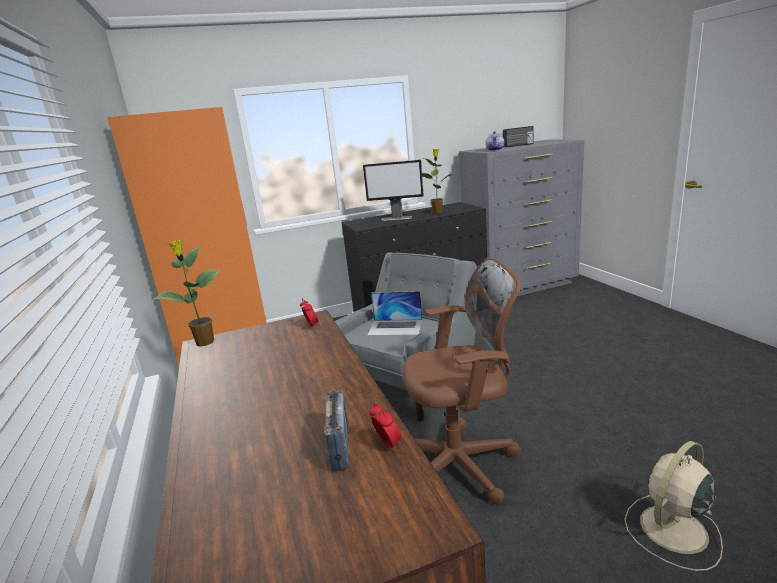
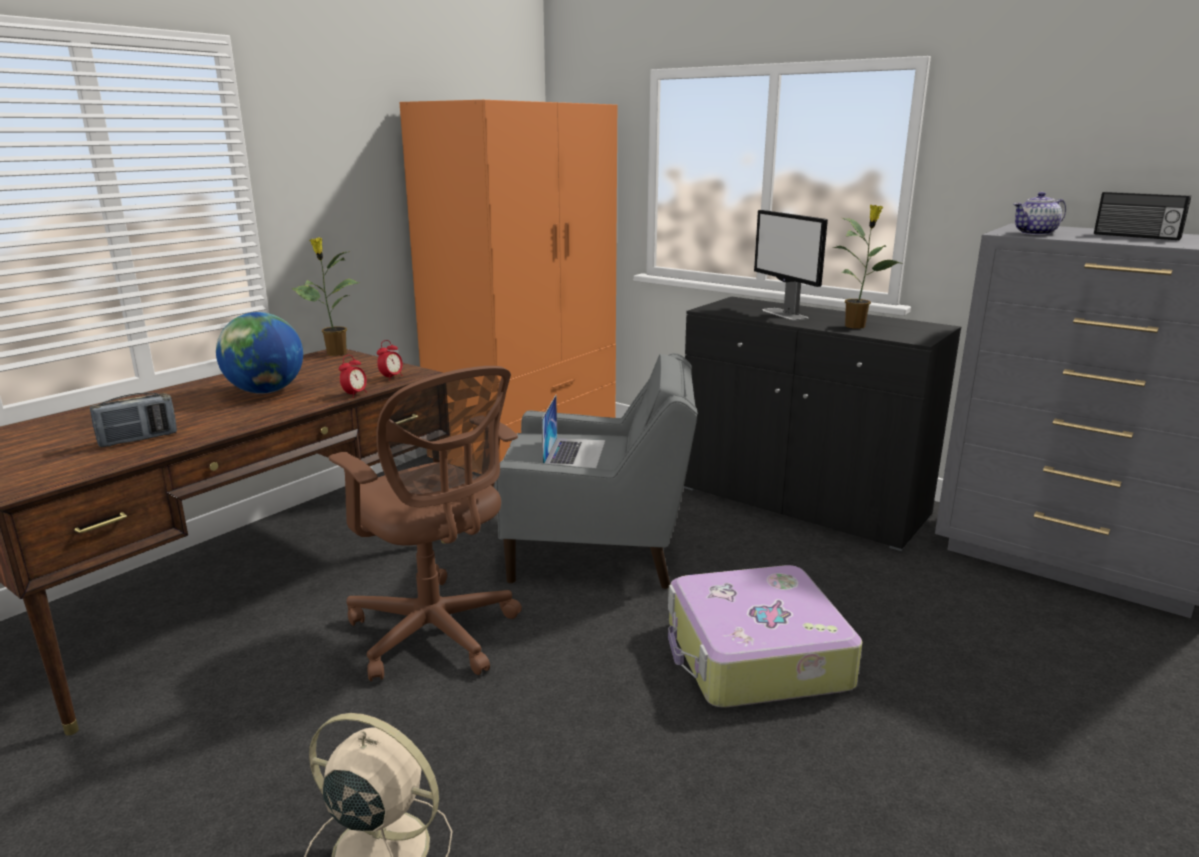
camera: 55 degrees right, 0 degrees up
laptop [367,291,422,336] -> laptop turned 150 degrees counterclockwise [542,395,606,468]
alarm clock [369,403,402,448] -> alarm clock moved to [339,355,367,398]
none -> globe [216,312,303,394]
none -> suitcase [668,565,862,707]

